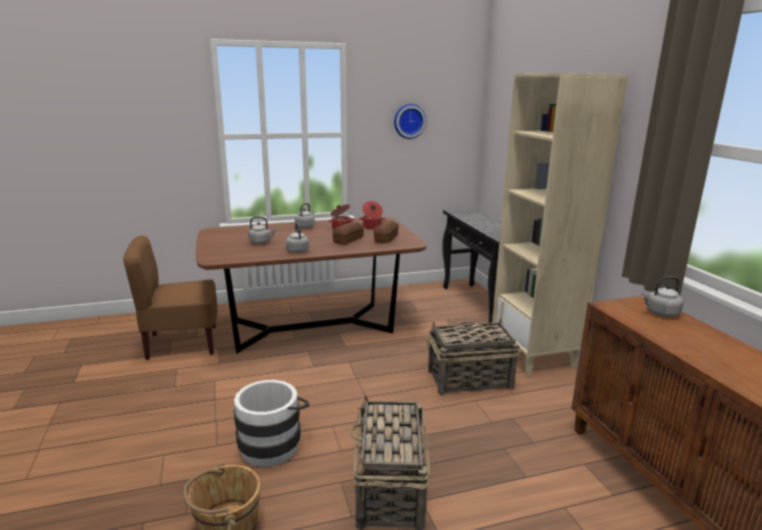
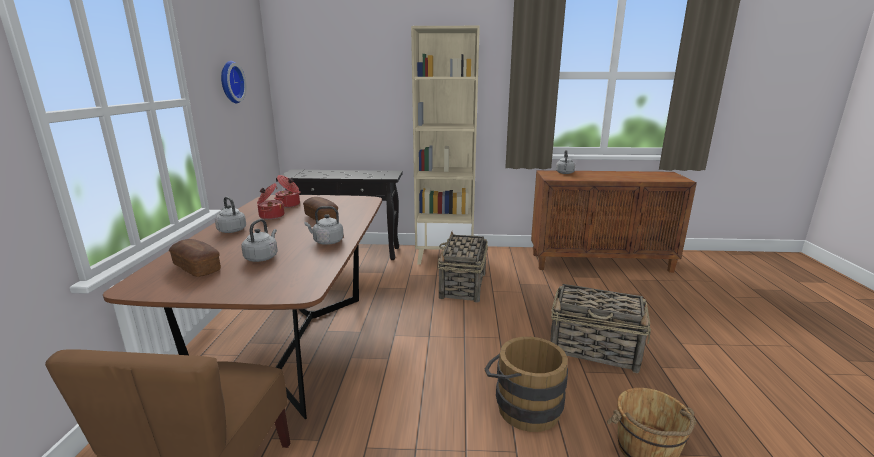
camera: 70 degrees left, 0 degrees up
white bucket [234,380,310,467] -> brown bucket [485,337,568,432]
bread [373,221,399,243] -> bread moved to [169,239,221,277]

